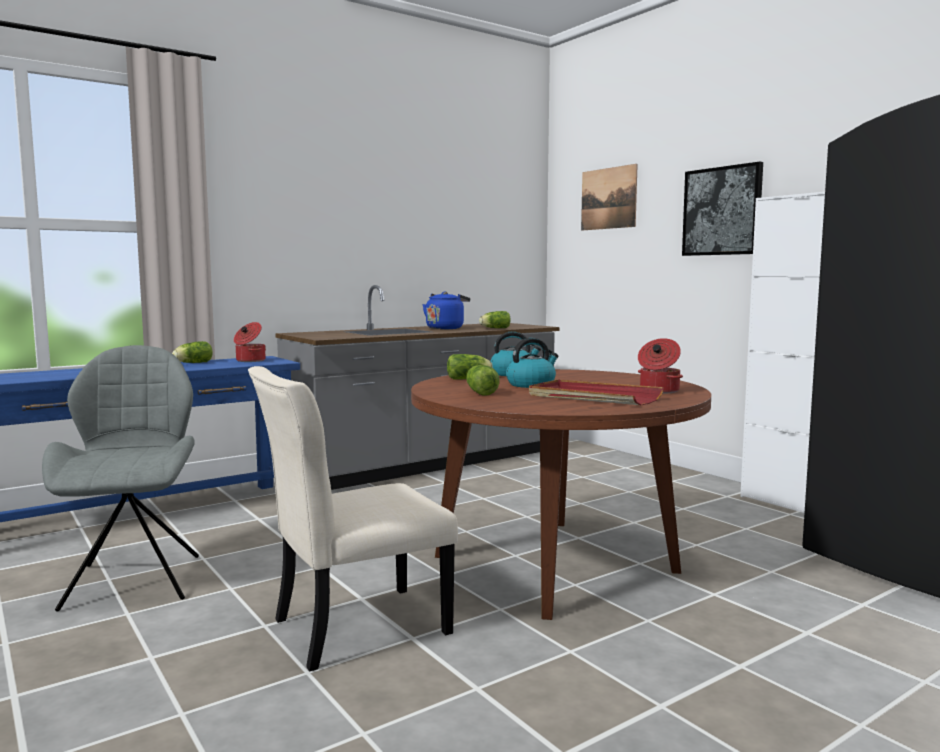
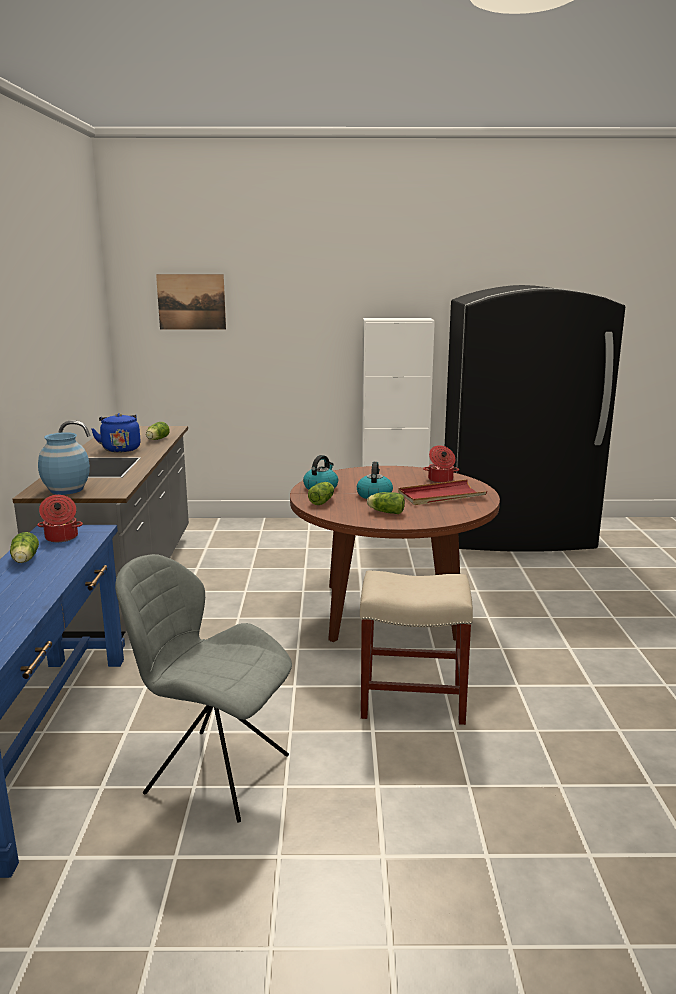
camera: 55 degrees left, 10 degrees up
beige chair [248,366,458,672] -> beige stool [360,571,473,725]
picture [682,162,763,256] -> none
none -> blue vase [38,432,90,495]

